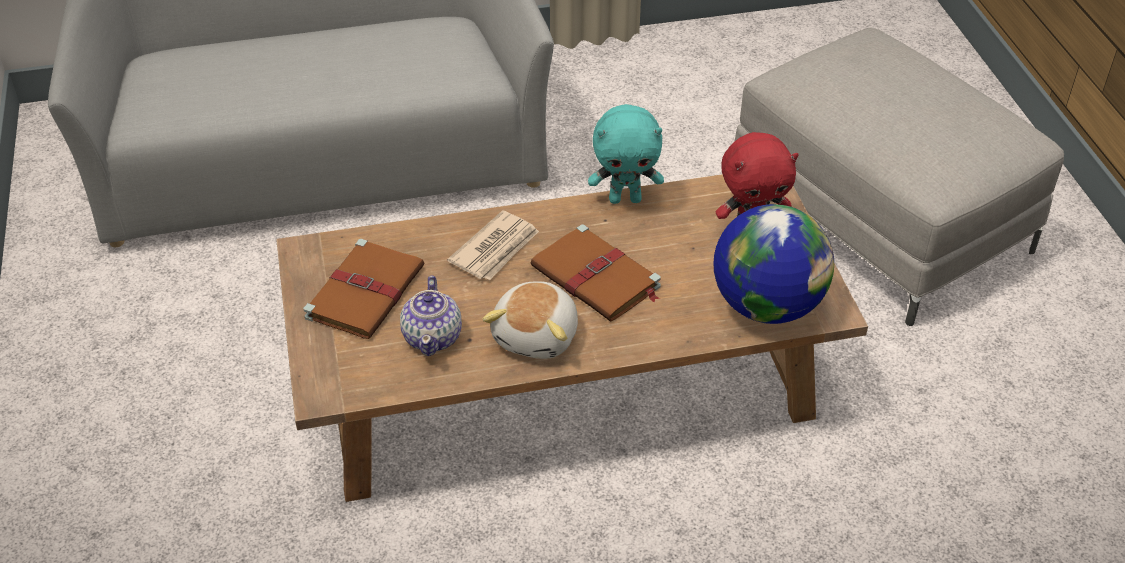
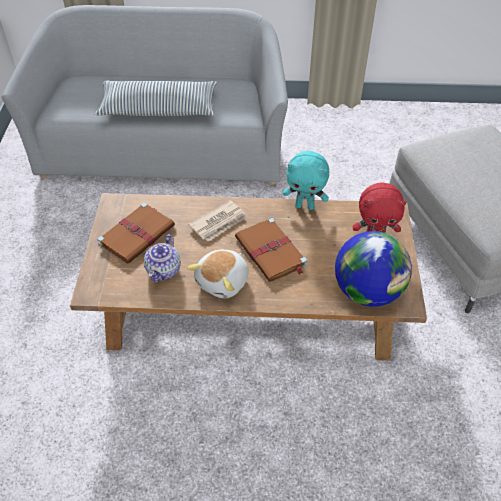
camera: 15 degrees right, 5 degrees up
none -> pillow [95,81,217,116]

